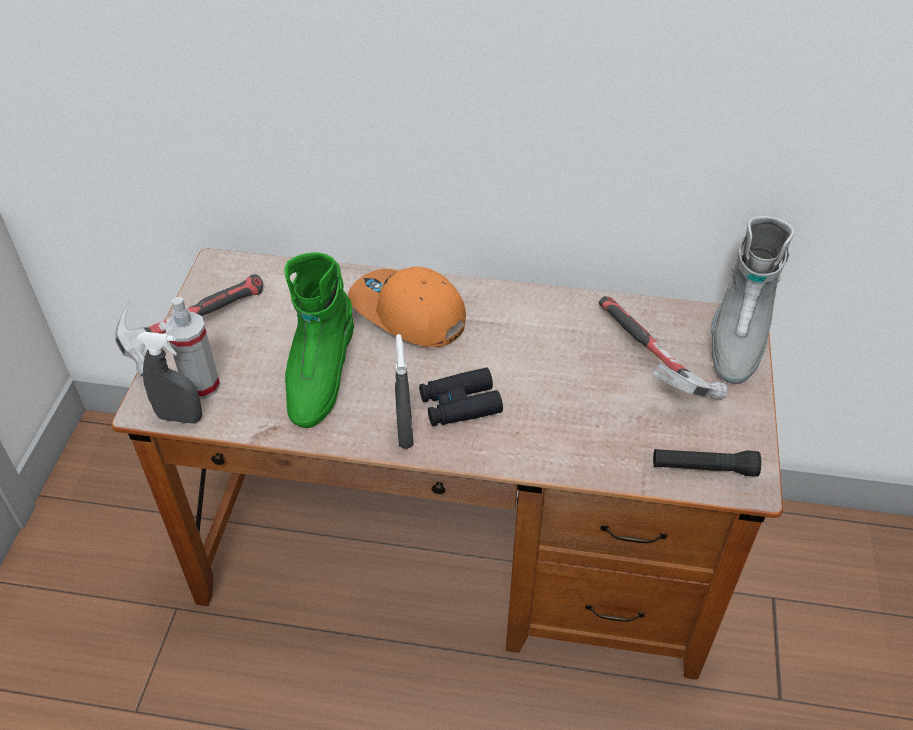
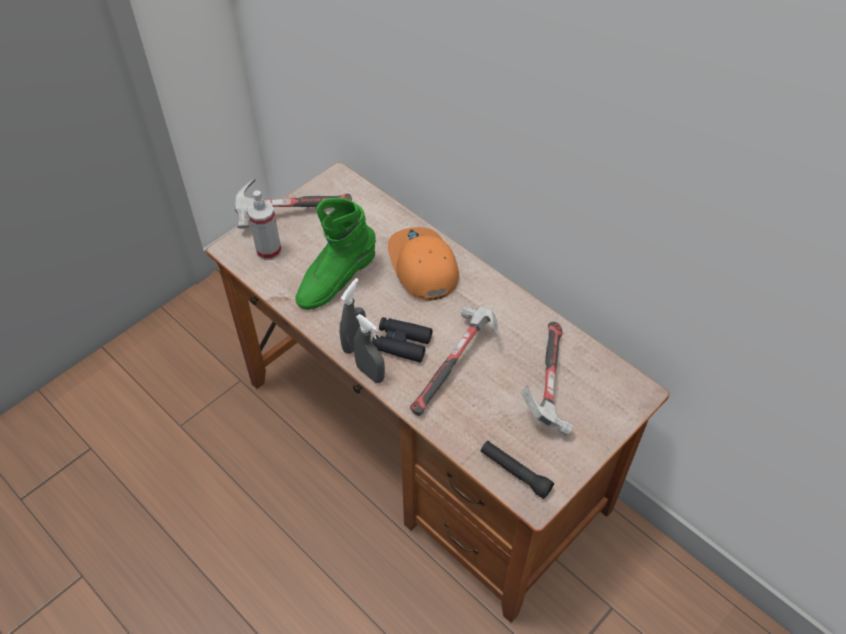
camera: 35 degrees right, 5 degrees up
grey spray bottle [137,332,202,424] -> grey spray bottle moved to [354,314,385,383]
grey boot [711,216,794,384] -> none
none -> hammer [410,306,498,416]

